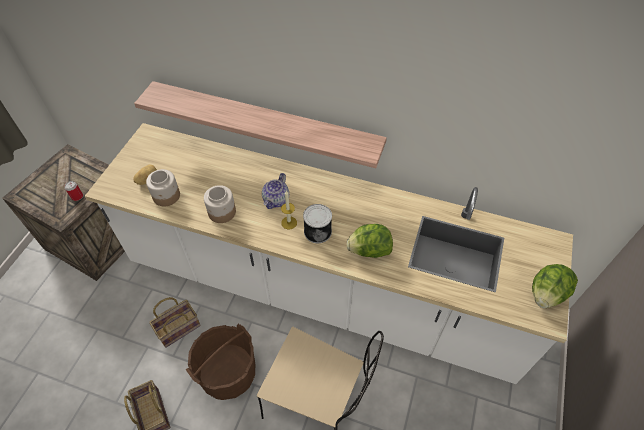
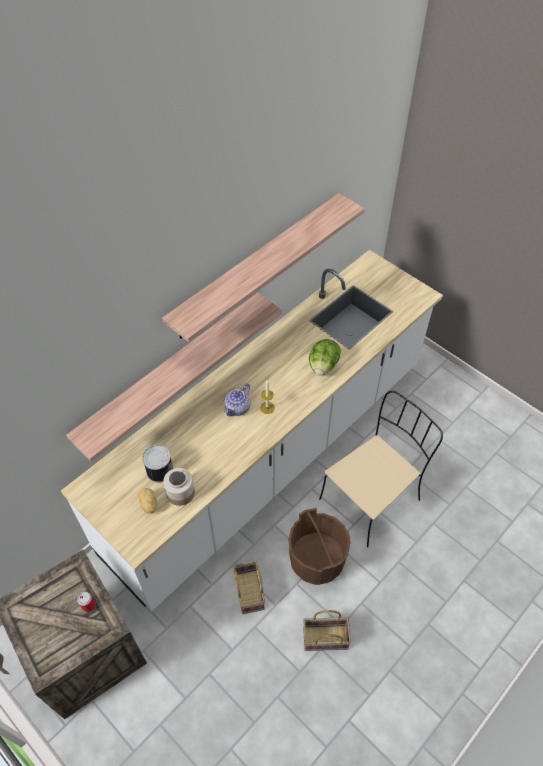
camera: 65 degrees left, 0 degrees up
jar [204,185,236,223] -> none
teapot [262,173,289,209] -> teapot turned 75 degrees clockwise [224,383,251,416]
can [303,204,332,243] -> can moved to [142,445,174,483]
lettuce [532,264,578,308] -> none
none -> shelf [162,193,365,342]

